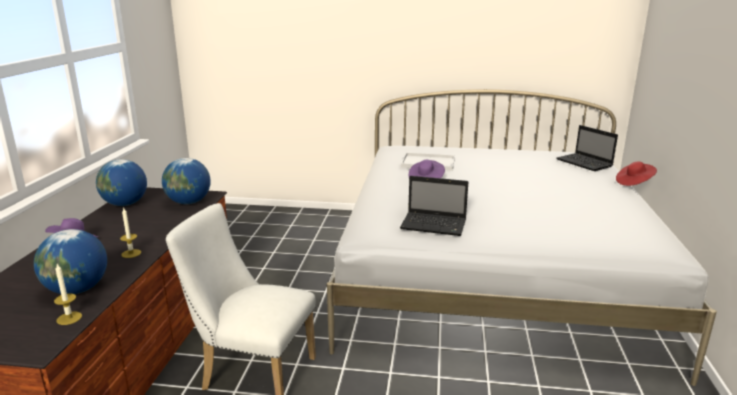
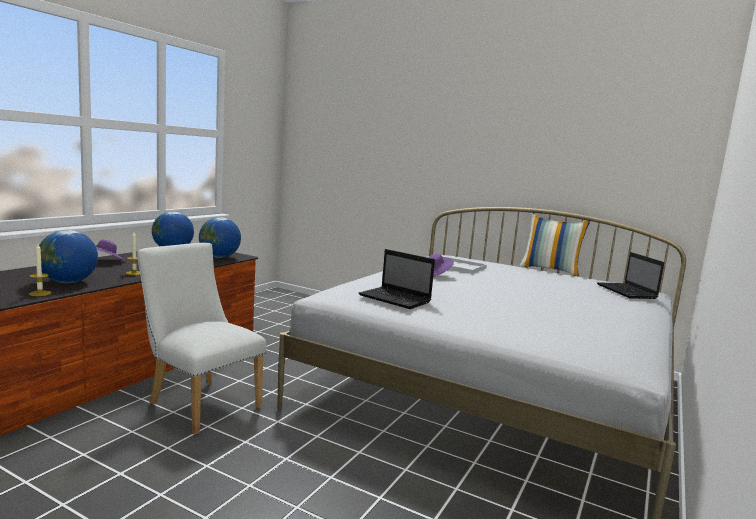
camera: 20 degrees right, 10 degrees down
red hat [616,162,657,186] -> none
none -> pillow [519,214,590,277]

